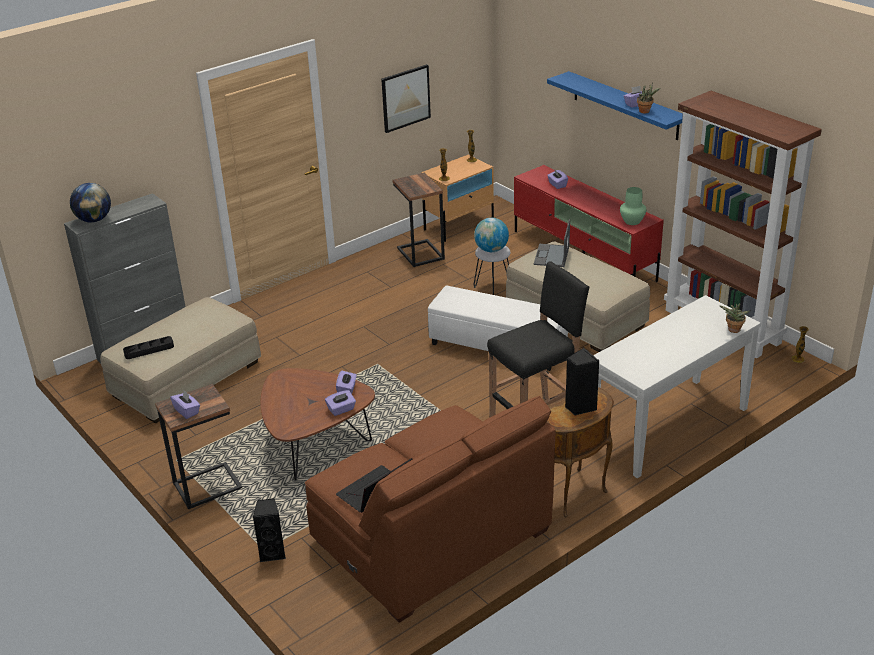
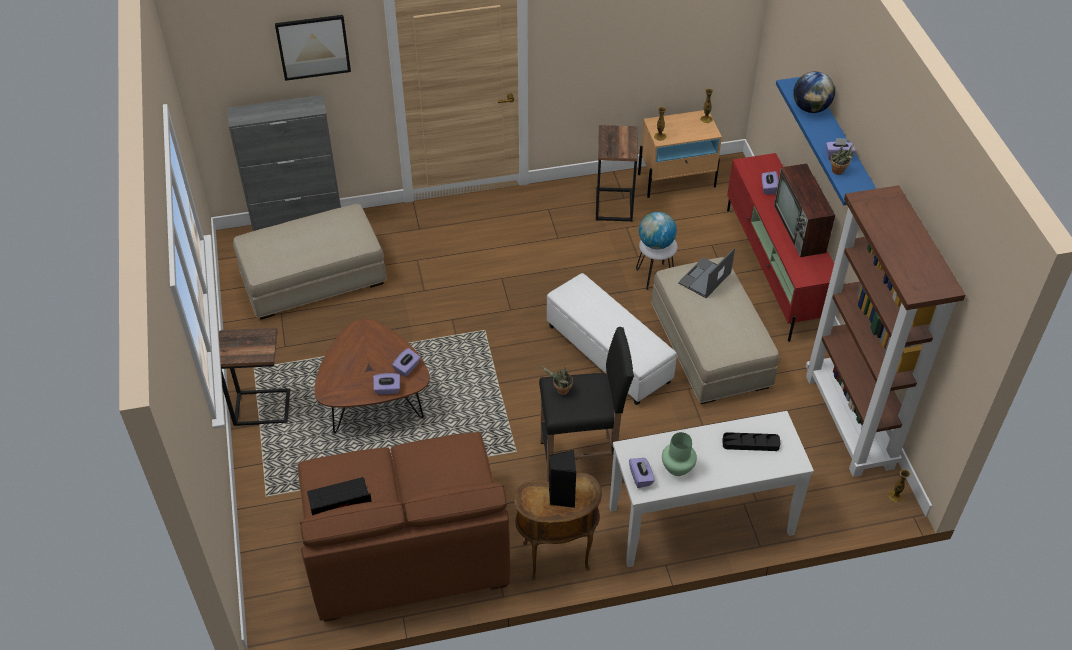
camera: 25 degrees right, 15 degrees up
globe [70,183,111,222] -> globe moved to [793,72,835,113]
black tray [123,336,174,359] -> black tray moved to [722,432,780,451]
purple tissue box [170,391,200,419] -> purple tissue box moved to [629,458,655,488]
black speaker [252,498,286,562] -> none
picture [381,64,431,133] -> picture moved to [275,15,351,81]
green vase [620,187,646,225] -> green vase moved to [662,432,697,476]
potted plant [719,303,750,333] -> potted plant moved to [541,366,573,395]
none -> television [774,164,835,257]

